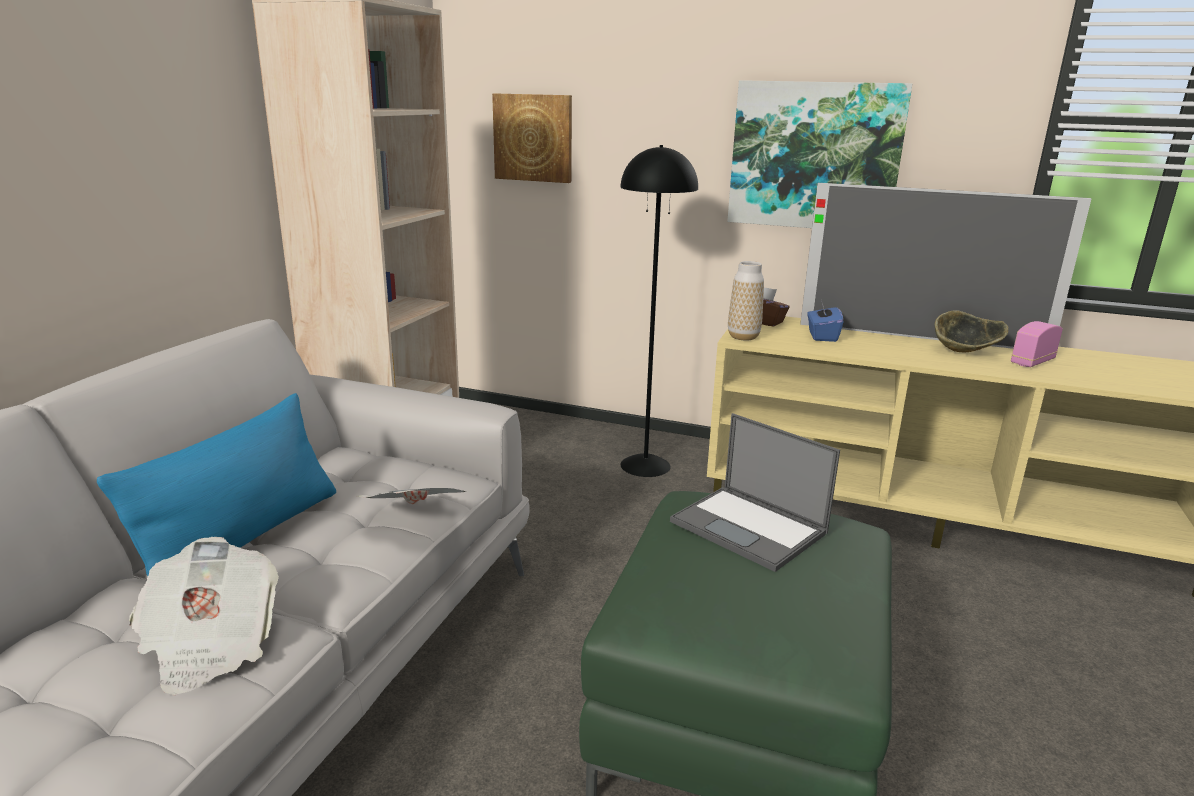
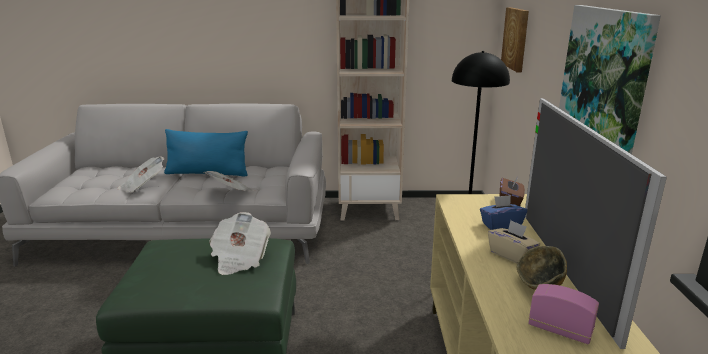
camera: 70 degrees right, 0 degrees up
laptop [670,413,840,572] -> newspaper [209,212,271,275]
vase [728,261,764,340] -> none
none -> beige tissue box [488,220,540,264]

